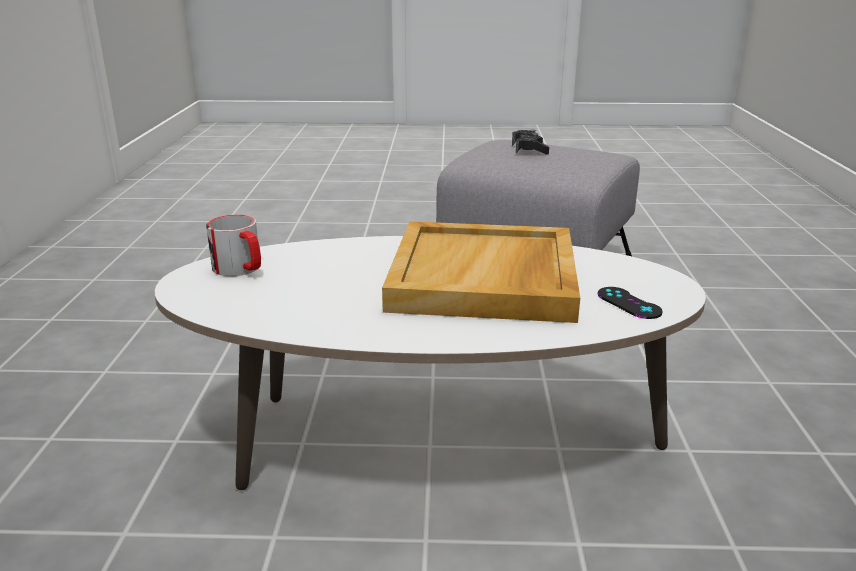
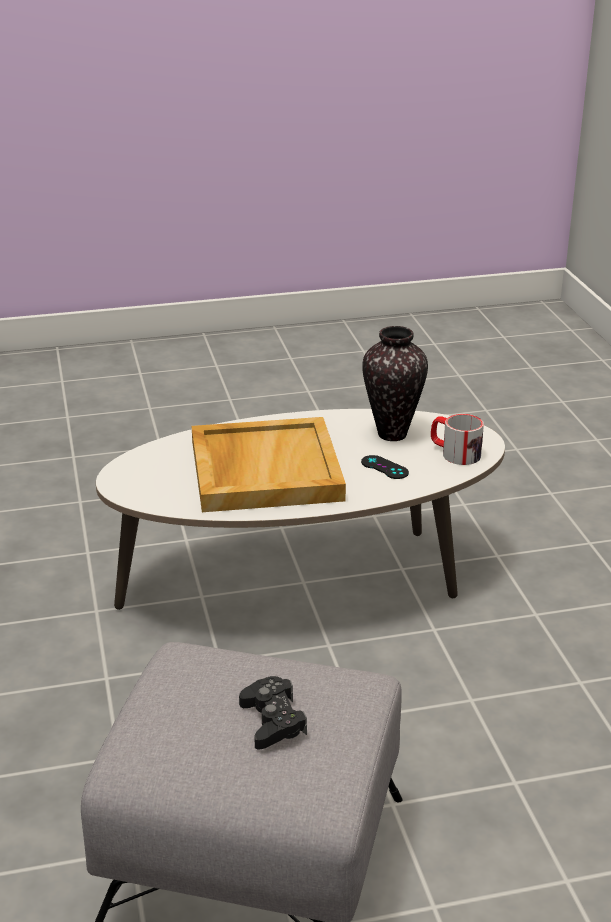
camera: 165 degrees right, 5 degrees up
black game controller [598,287,663,319] -> black game controller moved to [361,455,409,479]
none -> vase [362,326,428,441]

